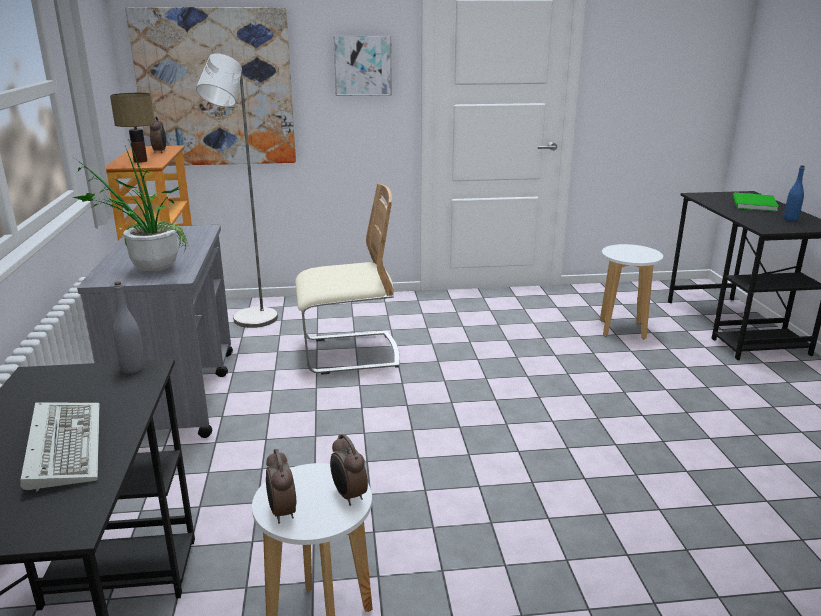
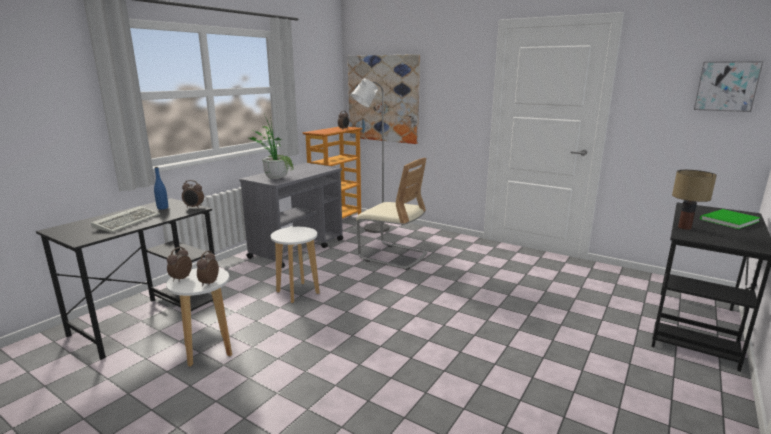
camera: 40 degrees right, 5 degrees down
table lamp [110,93,155,163] -> table lamp moved to [672,170,717,230]
grey bottle [113,281,144,374] -> alarm clock [182,180,204,208]
picture [333,35,392,96] -> picture moved to [694,61,763,112]
white stool [600,244,663,339] -> white stool moved to [271,227,320,303]
blue bottle [784,165,805,221] -> blue bottle moved to [154,167,168,210]

